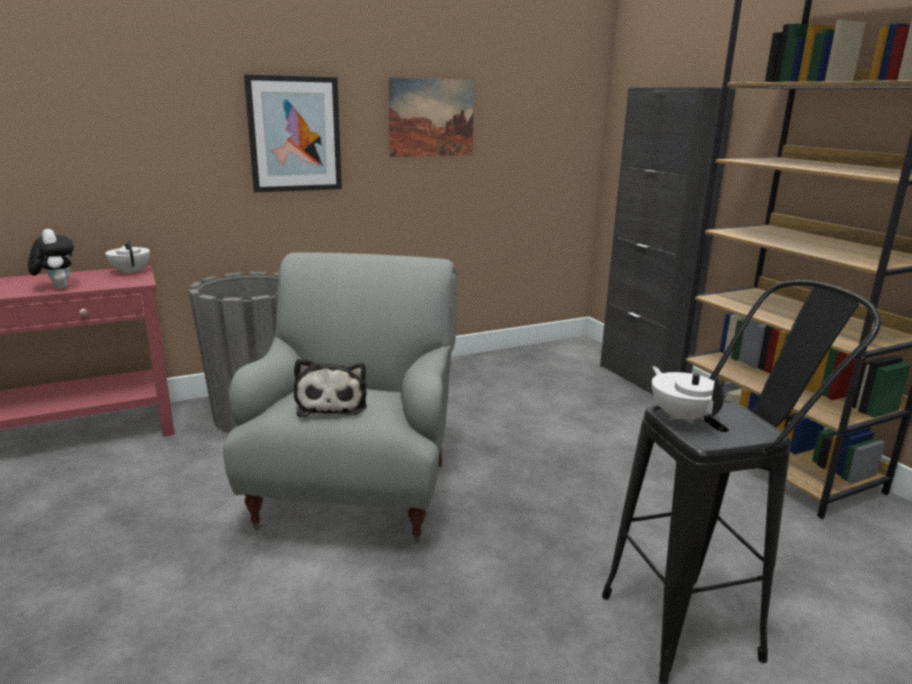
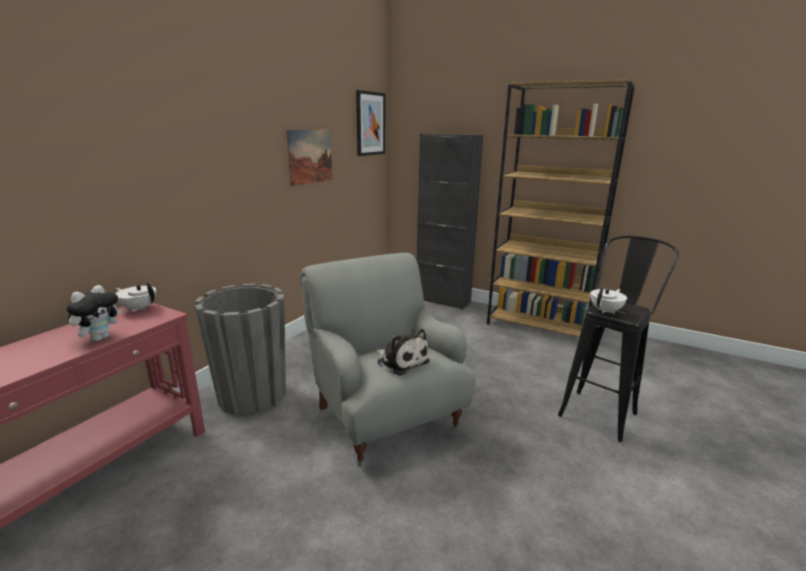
camera: 35 degrees left, 0 degrees up
plush toy [28,229,74,289] -> plush toy turned 90 degrees clockwise [66,285,122,342]
picture [244,74,342,192] -> picture moved to [356,90,385,156]
white teapot [652,366,724,425] -> white teapot turned 105 degrees clockwise [590,288,627,314]

